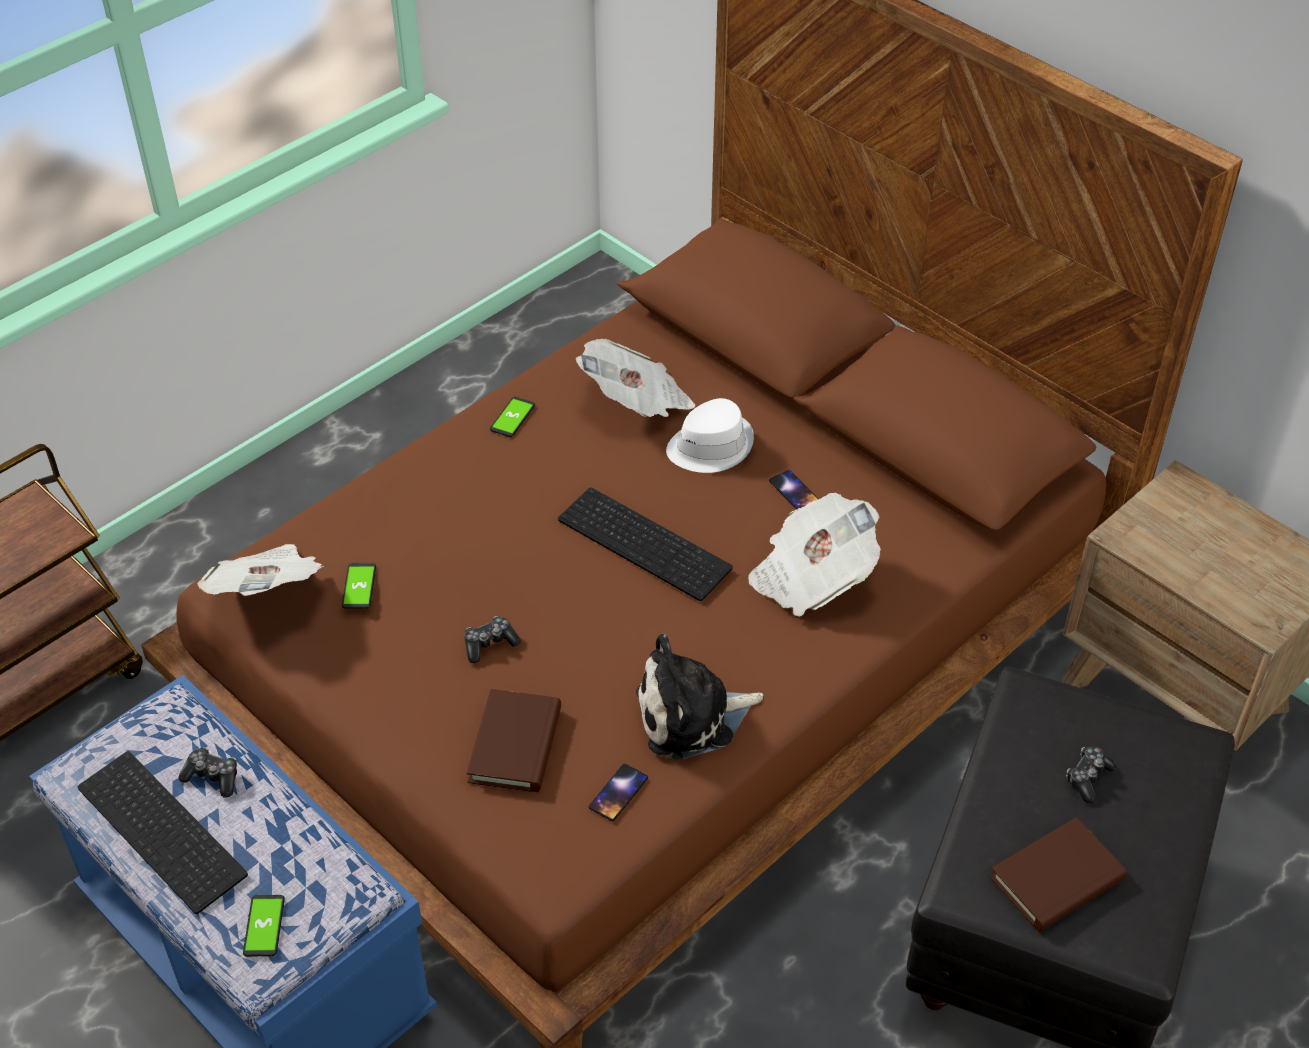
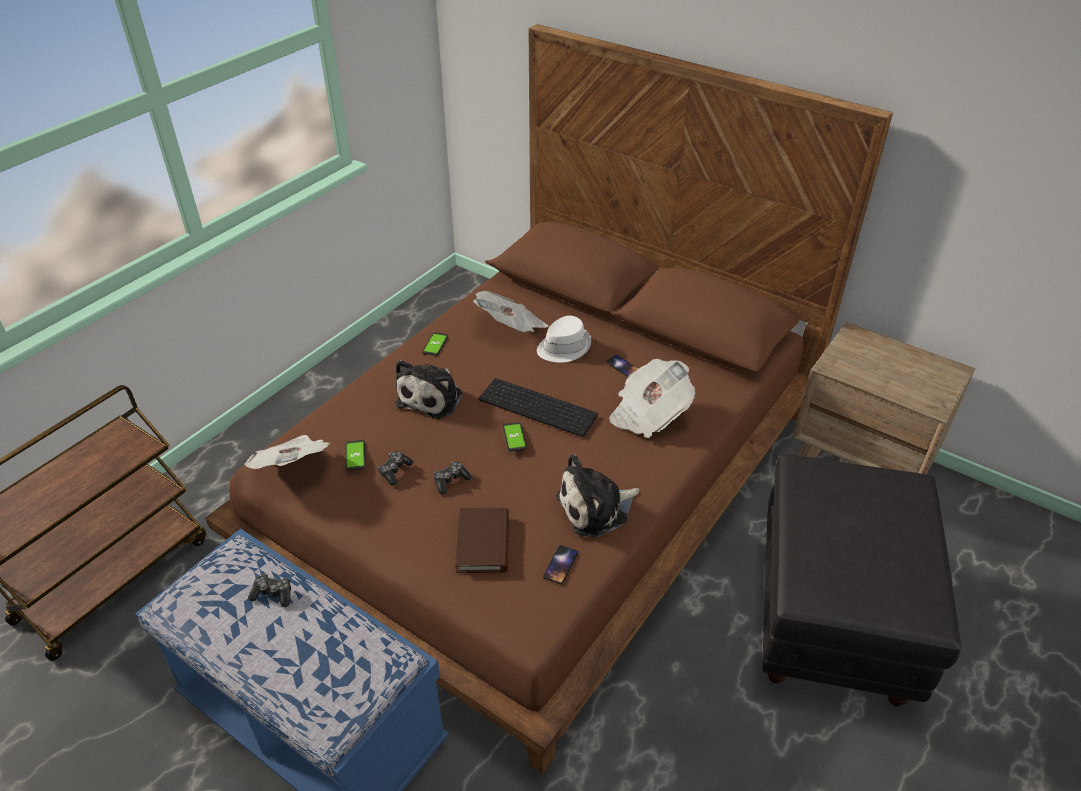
camera: 10 degrees left, 5 degrees down
keyboard [77,751,248,914] -> none
phone [243,895,285,957] -> phone moved to [503,422,527,451]
brown book [990,817,1127,932] -> none
game controller [1066,746,1117,803] -> game controller moved to [378,451,413,486]
none -> plush toy [396,360,462,419]

